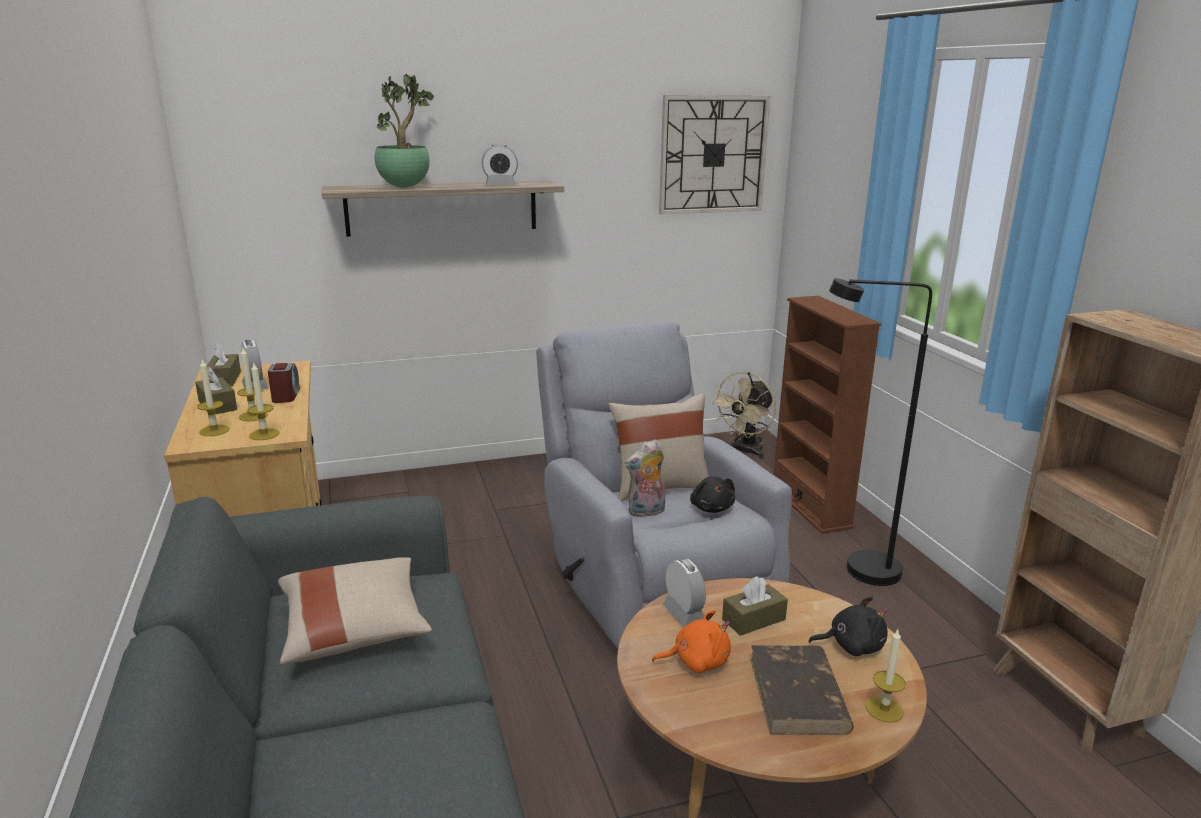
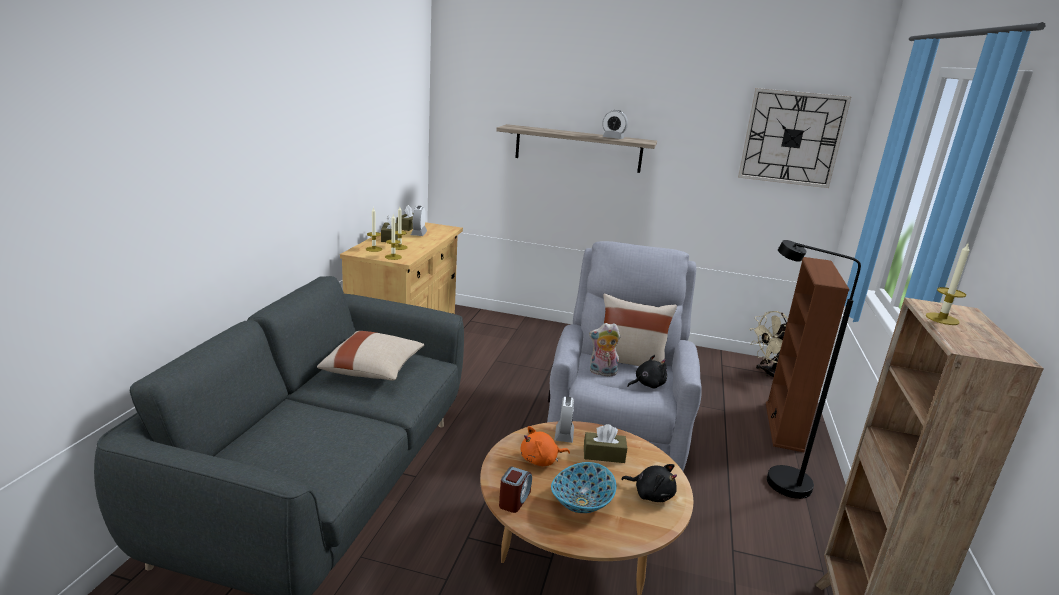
camera: 30 degrees right, 0 degrees up
alarm clock [268,363,300,403] -> alarm clock moved to [499,466,532,513]
potted plant [375,73,434,188] -> none
orange plush toy [652,610,731,673] -> orange plush toy turned 135 degrees clockwise [520,426,570,466]
black plush toy [690,476,735,513] -> black plush toy turned 135 degrees counterclockwise [627,355,667,388]
brown book [750,645,854,735] -> bowl [551,462,616,513]
candle [866,630,906,723] -> candle moved to [926,242,970,325]

